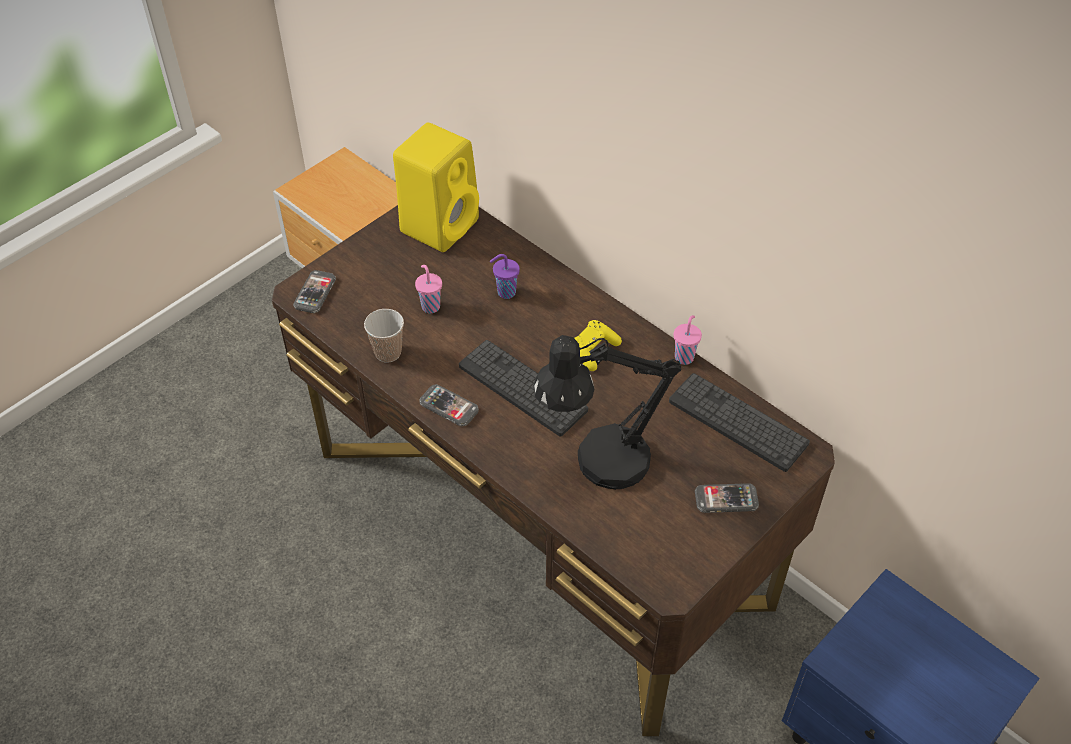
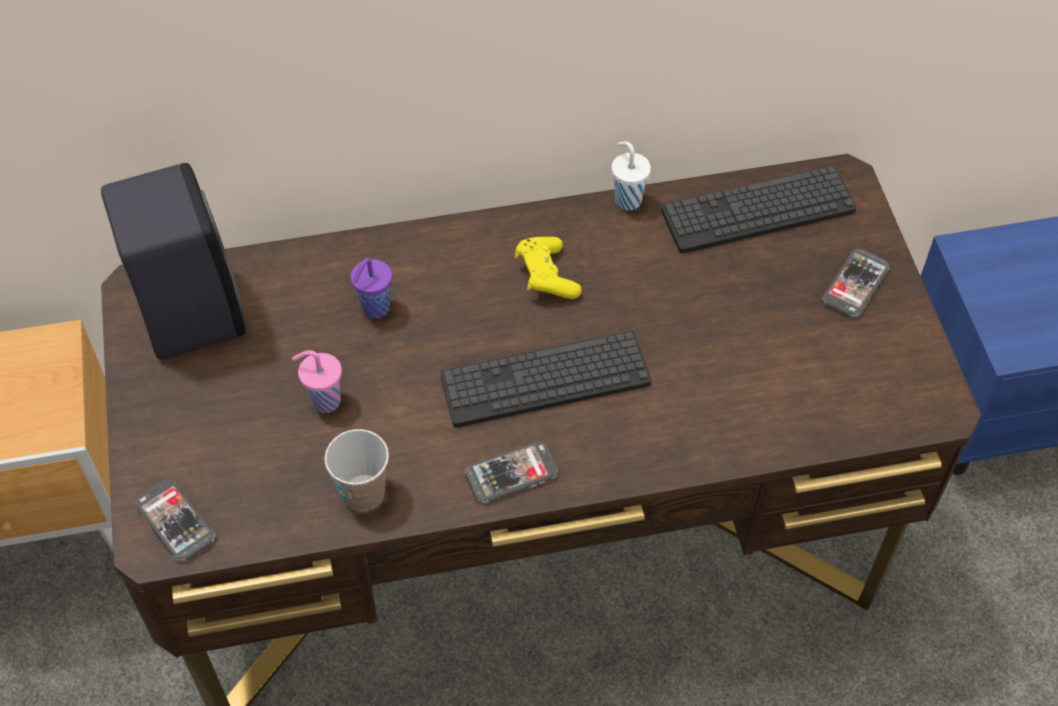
camera: 55 degrees left, 5 degrees up
yellow speaker [393,123,479,252] -> black speaker [101,163,246,360]
black table lamp [533,335,682,490] -> none
pink cup [674,315,702,365] -> white cup [612,142,651,210]

